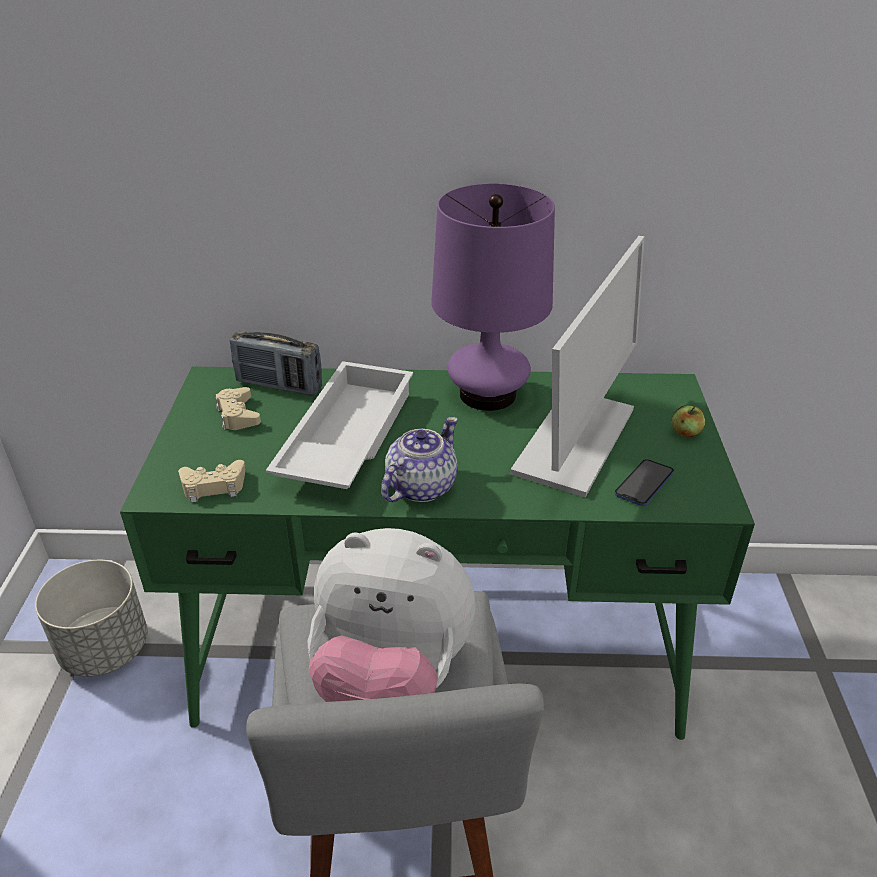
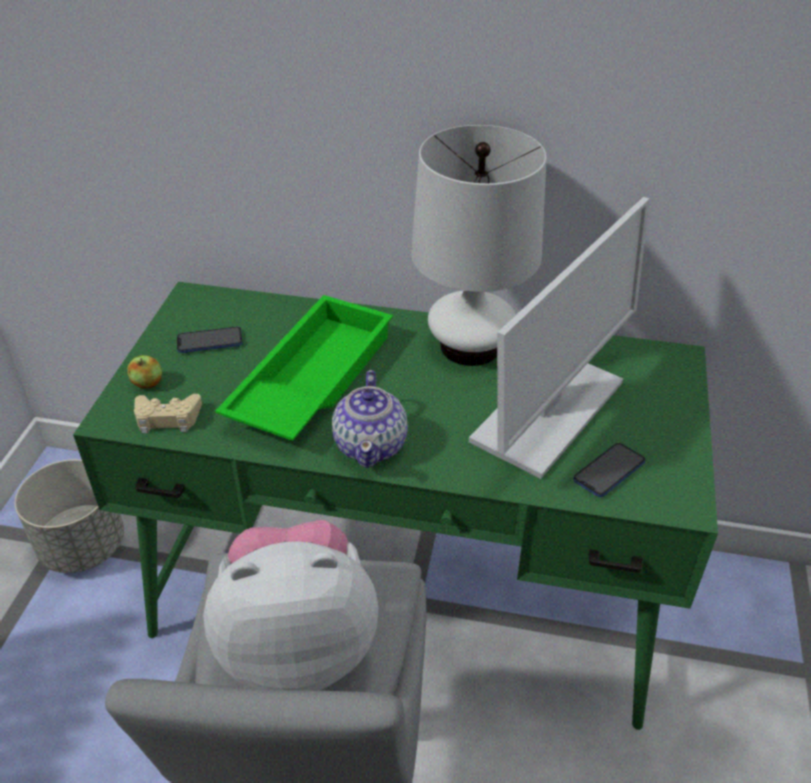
camera: 10 degrees right, 5 degrees up
beige game controller [215,387,261,430] -> phone [177,327,243,353]
radio [230,331,322,395] -> none
white tray [266,361,413,489] -> green tray [215,295,393,441]
plush toy [307,528,475,702] -> plush toy turned 150 degrees clockwise [203,520,378,691]
teapot [381,417,458,502] -> teapot turned 135 degrees clockwise [332,370,408,468]
purple table lamp [431,184,555,411] -> white table lamp [411,125,547,366]
apple [672,406,705,438] -> apple moved to [127,355,162,389]

